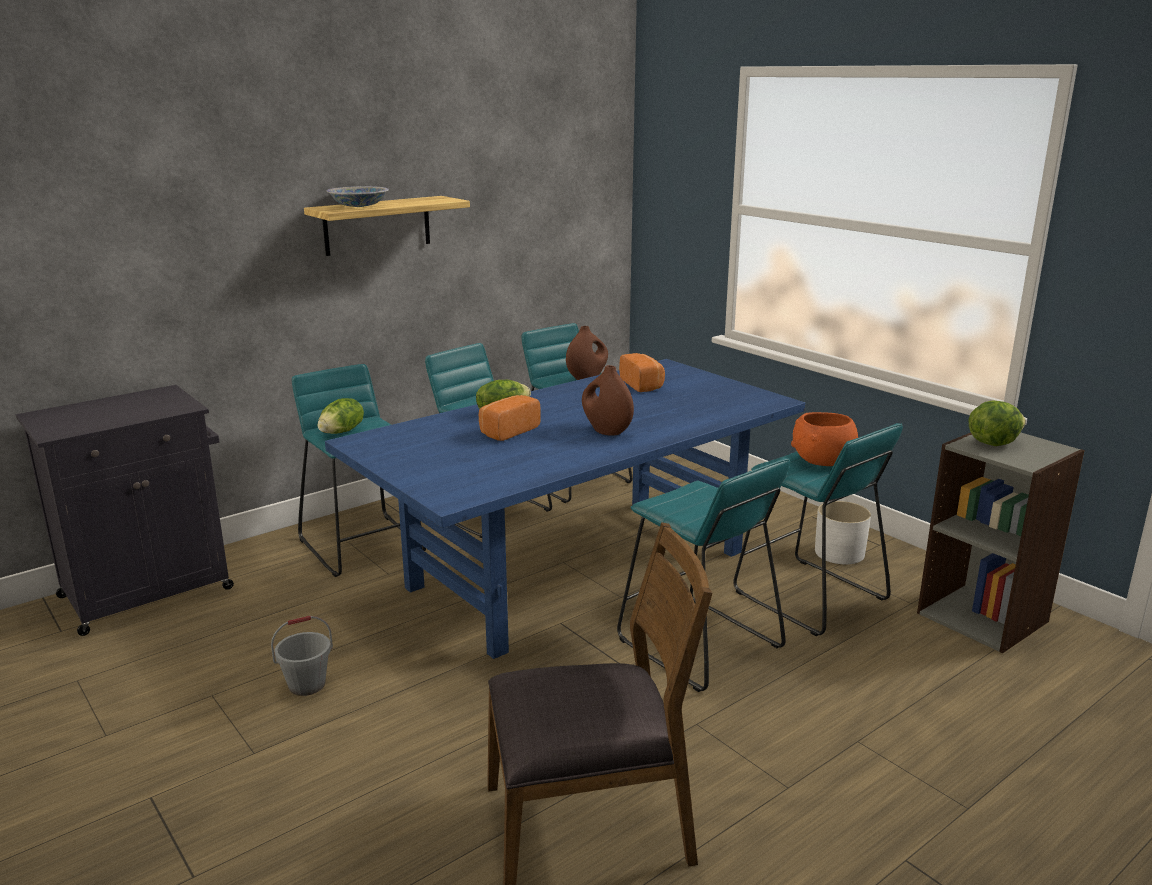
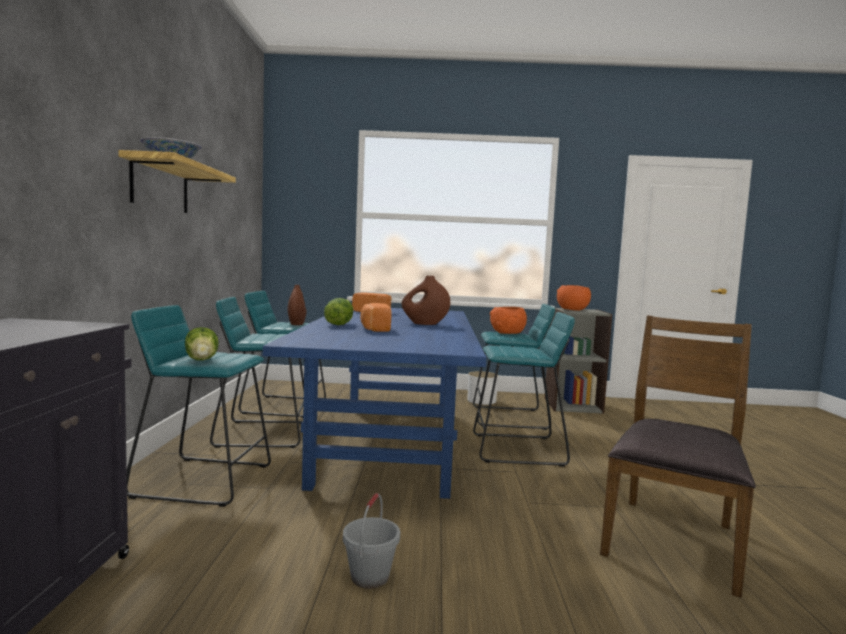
camera: 50 degrees left, 15 degrees down
lettuce [969,400,1026,446] -> orange bowl [557,285,591,311]

